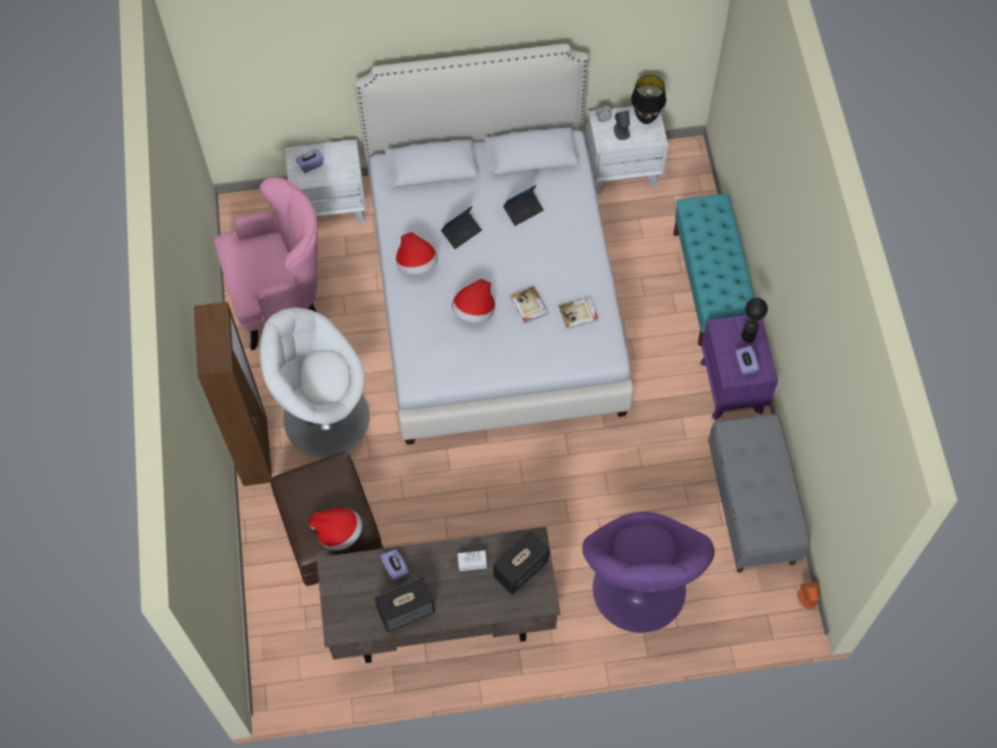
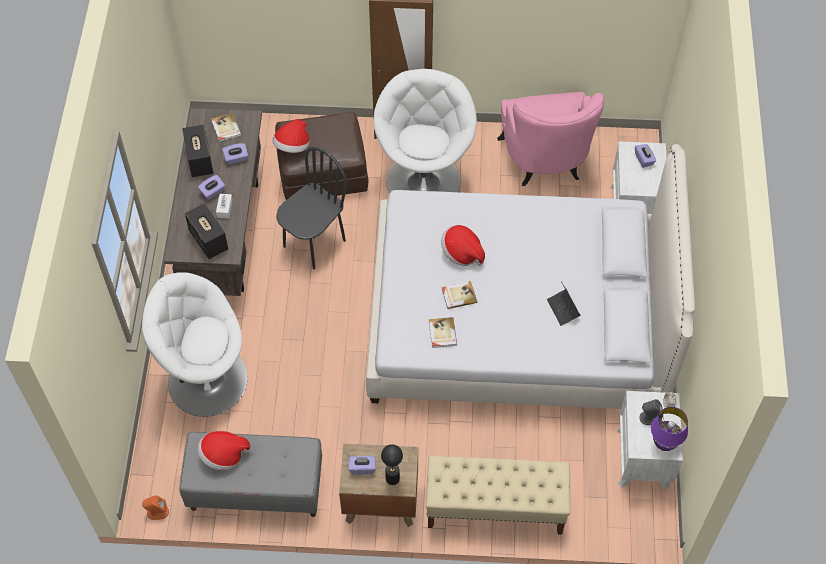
camera: 100 degrees right, 5 degrees down
hat [396,232,438,275] -> hat moved to [198,431,250,470]
laptop [441,206,482,249] -> none
purple armchair [582,512,715,633] -> white armchair [142,272,248,417]
black table lamp [631,75,666,124] -> purple table lamp [651,407,688,451]
turquoise bench [673,194,754,346] -> beige bench [426,456,570,535]
purple nightstand [700,315,778,420] -> brown nightstand [339,443,418,527]
none -> purple tissue box [198,175,225,200]
none -> book [211,113,241,142]
none -> black chair [276,147,347,269]

